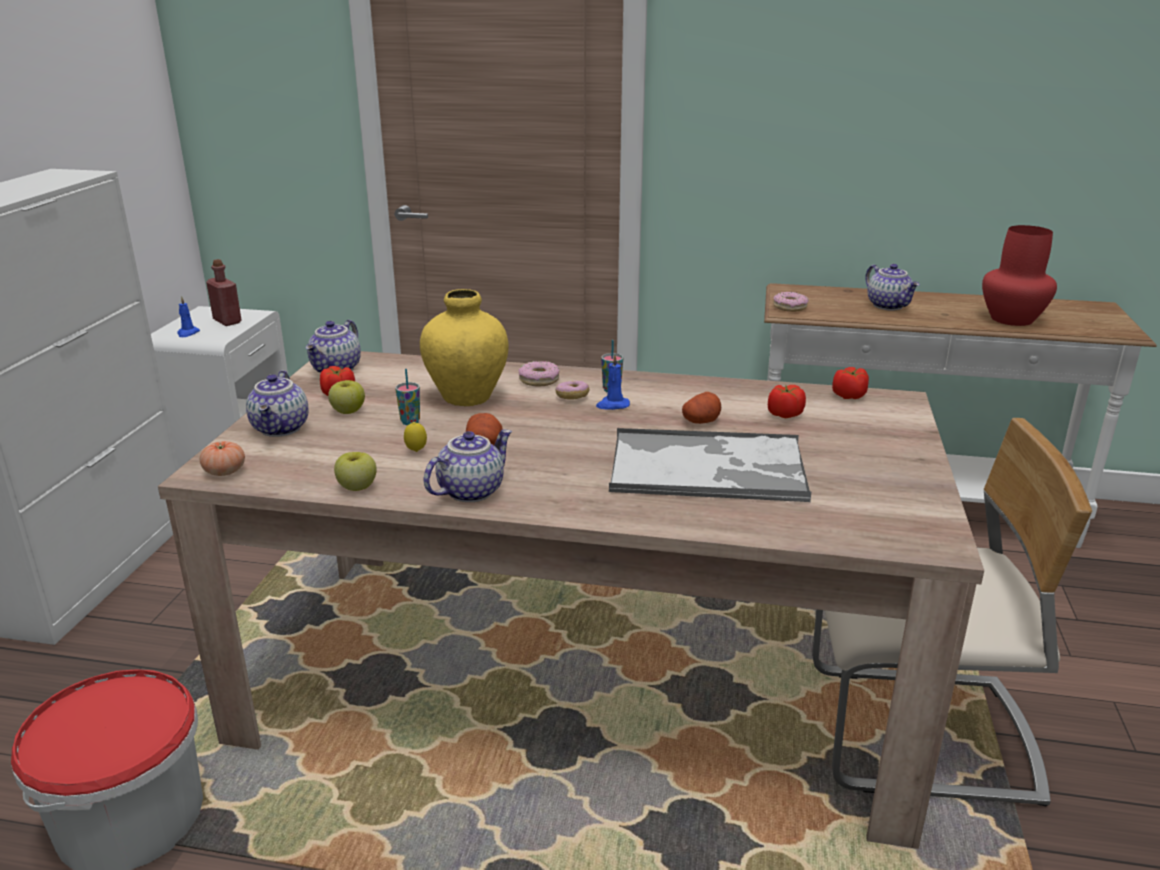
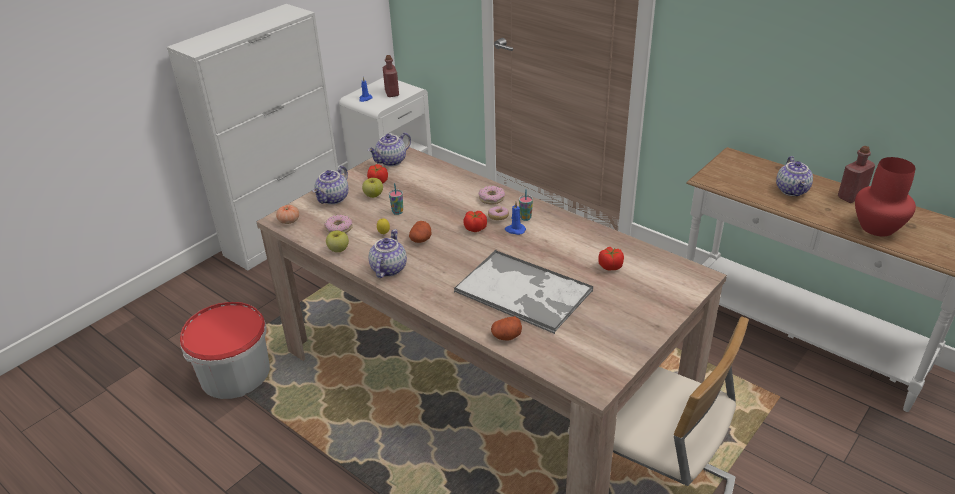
camera: 30 degrees right, 10 degrees up
yellow vase [420,289,509,406] -> none
teapot [424,430,512,502] -> teapot turned 60 degrees counterclockwise [369,229,407,278]
potato [682,392,721,424] -> potato moved to [491,316,522,341]
donut [773,292,809,312] -> donut moved to [324,215,353,233]
tomato [832,367,869,399] -> tomato moved to [463,211,487,232]
none -> red bottle [838,146,875,203]

